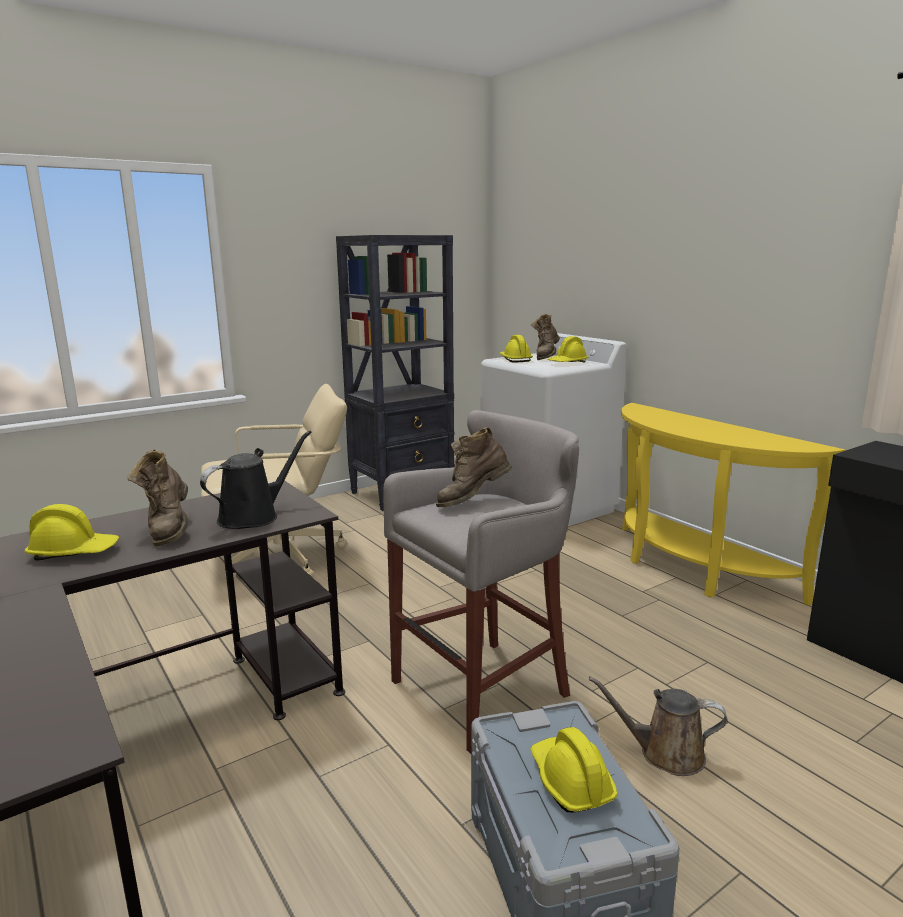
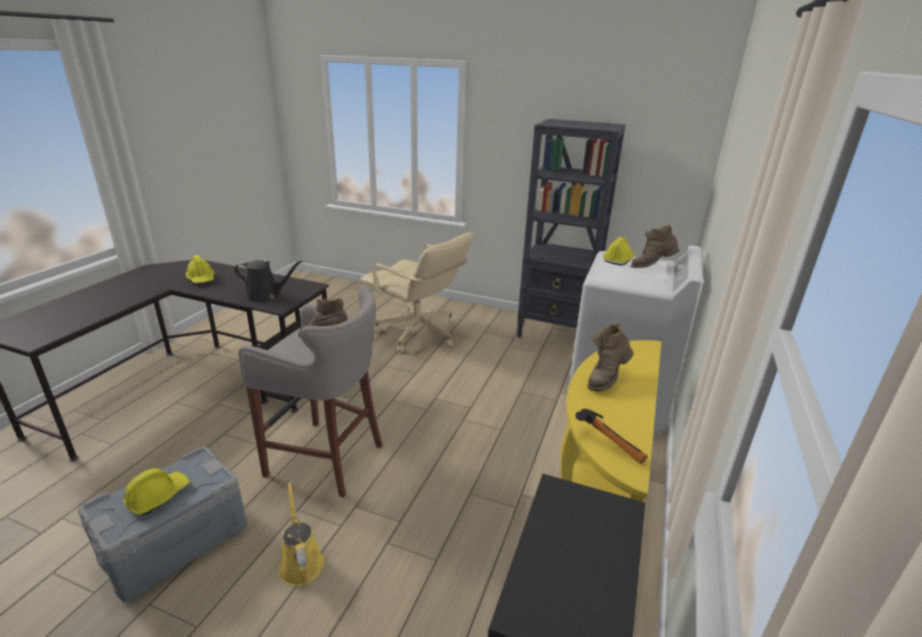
camera: 55 degrees right, 10 degrees up
brown boot [128,449,188,547] -> brown boot moved to [587,323,634,392]
yellow hard hat [548,336,589,363] -> none
brown watering can [589,677,727,776] -> yellow watering can [279,481,324,586]
none -> hammer [575,409,648,464]

